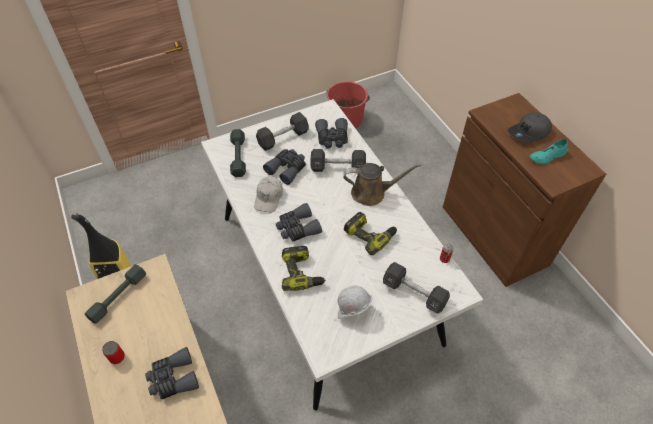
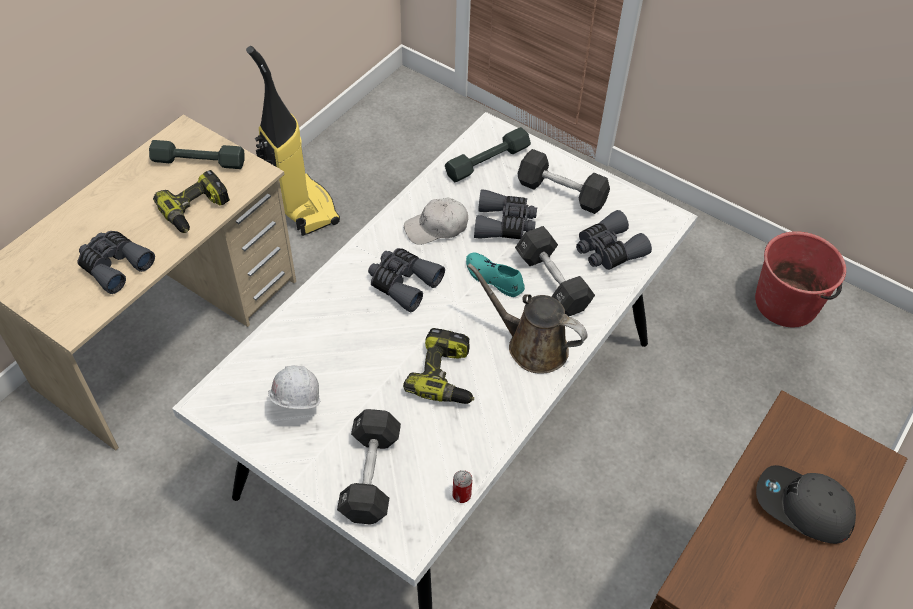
camera: 60 degrees right, 0 degrees up
can [102,341,125,364] -> none
power drill [282,246,326,291] -> power drill moved to [153,170,230,233]
brown watering can [344,163,421,206] -> brown watering can turned 150 degrees clockwise [468,263,587,374]
turquoise shoe [530,139,568,164] -> turquoise shoe moved to [466,252,525,297]

